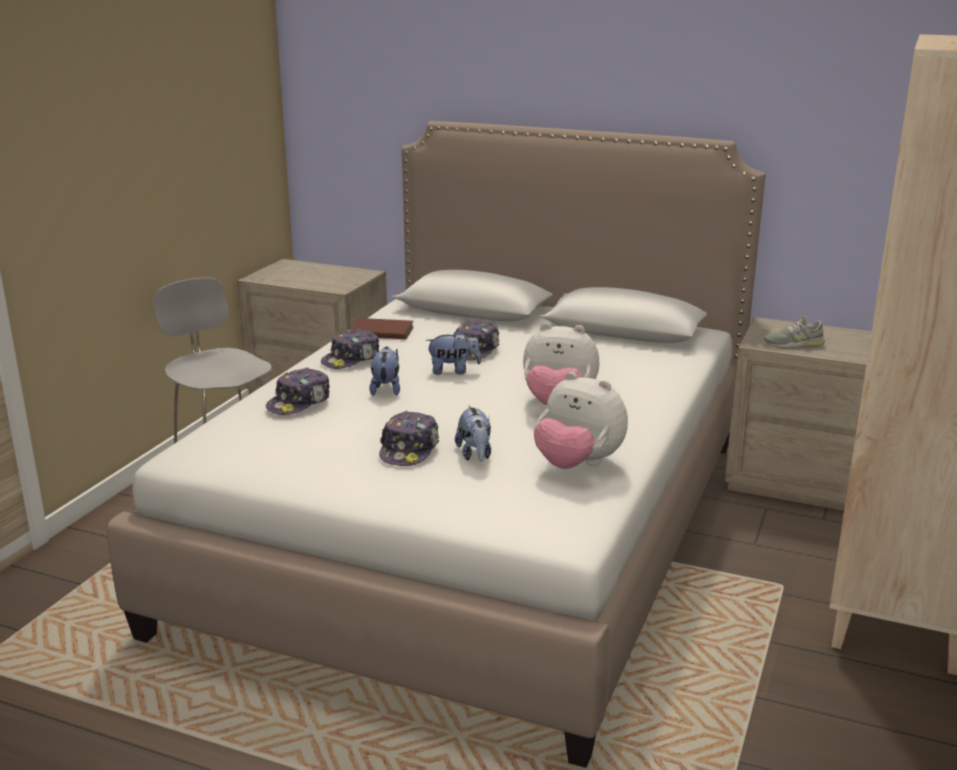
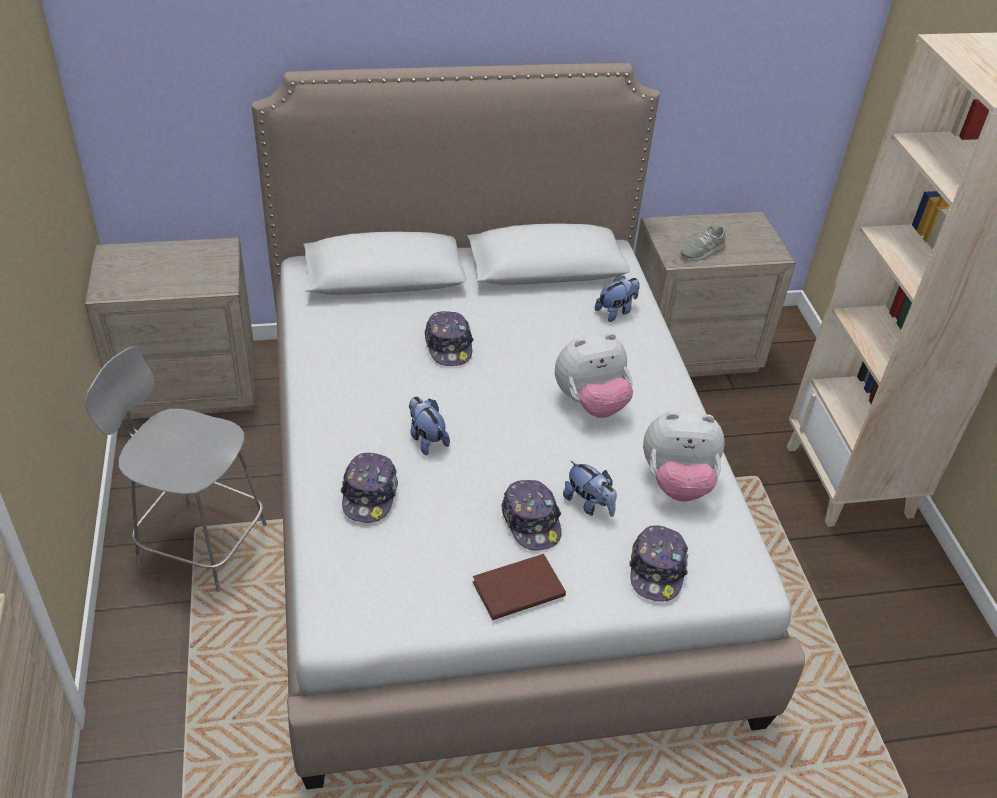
camera: 35 degrees left, 20 degrees up
cap [321,328,379,369] -> cap moved to [629,525,688,601]
brown book [349,318,413,339] -> brown book moved to [473,554,566,620]
plush toy [426,330,481,375] -> plush toy moved to [595,275,640,322]

